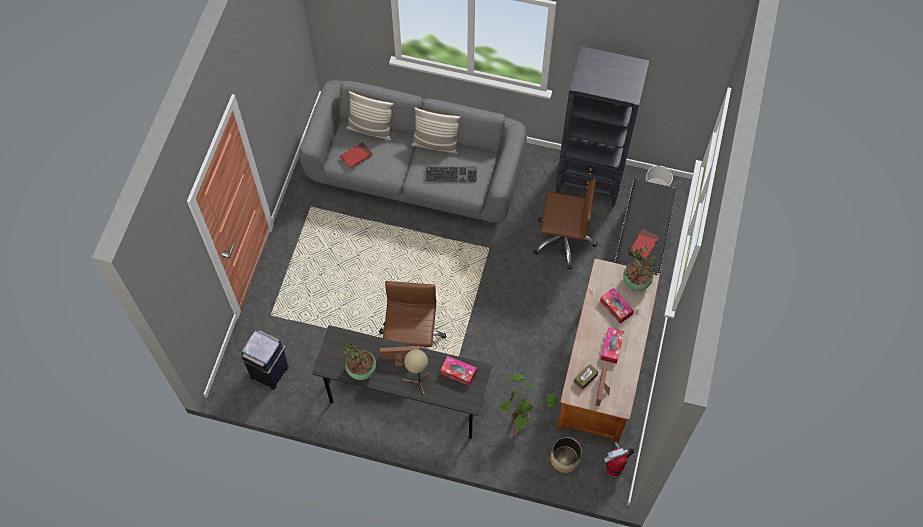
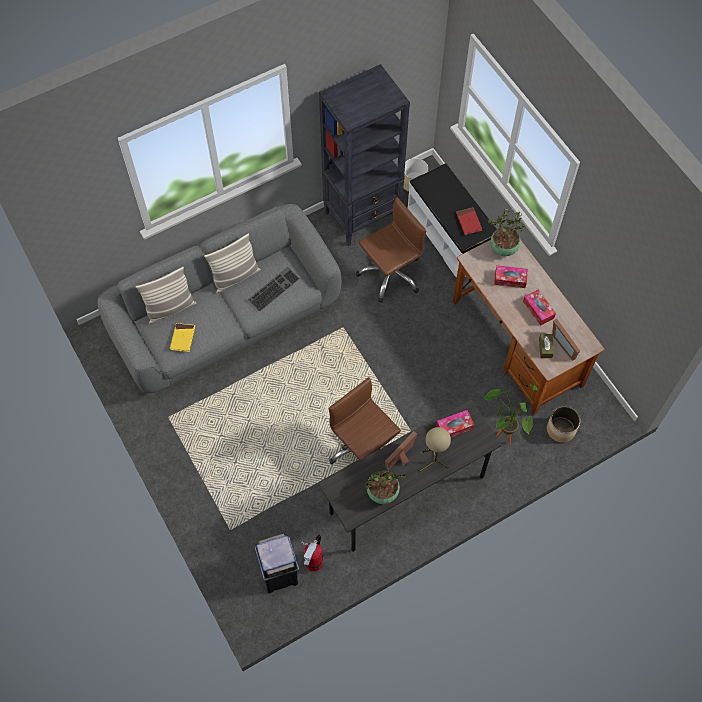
camera: 45 degrees left, 0 degrees up
red book [340,142,373,169] -> yellow book [170,323,195,352]
fire extinguisher [604,441,635,477] -> fire extinguisher moved to [301,534,323,572]

